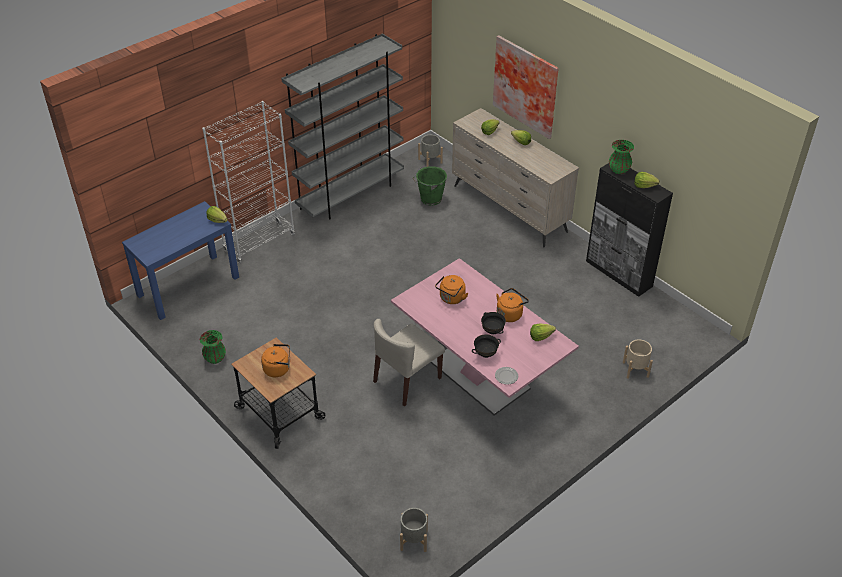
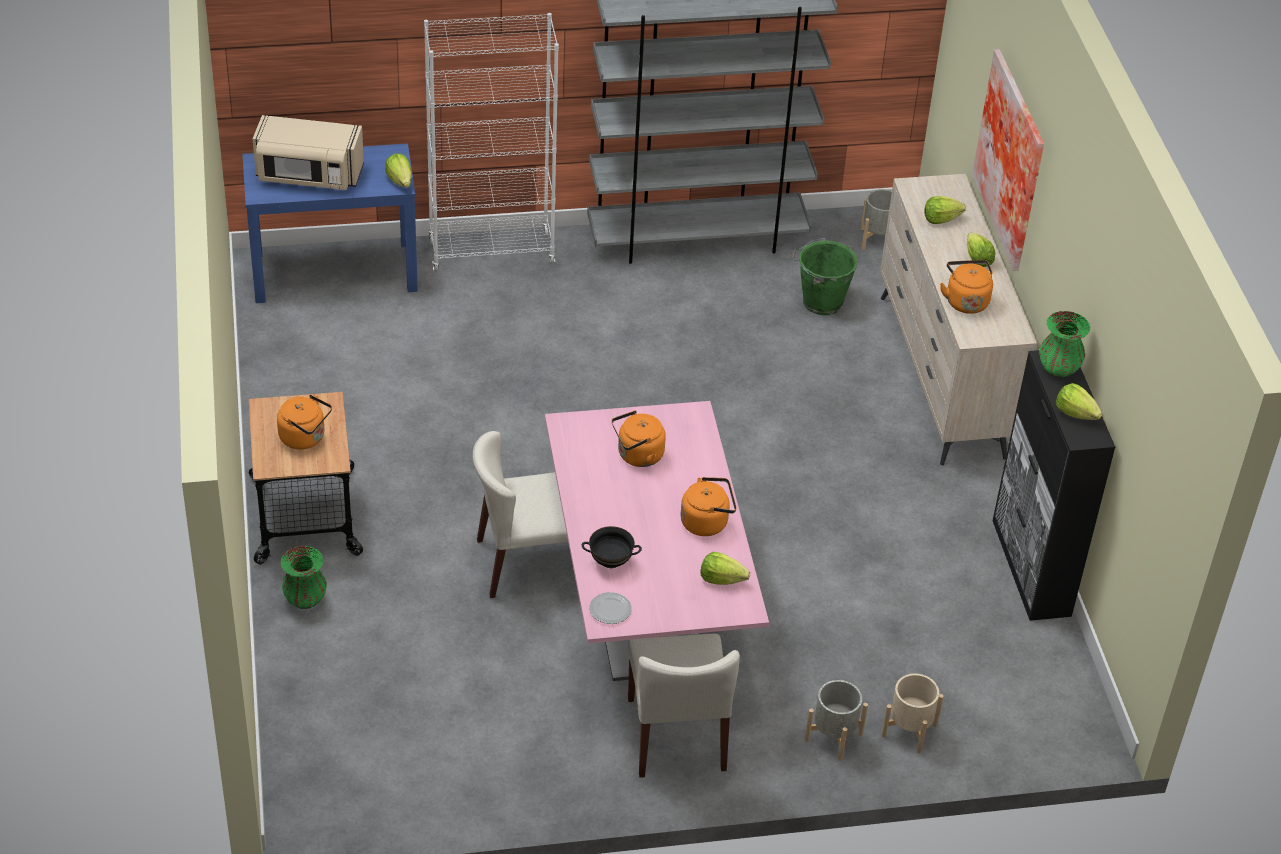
camera: 30 degrees right, 0 degrees up
green vase [200,330,226,364] -> green vase moved to [281,546,327,609]
grey planter [400,508,428,552] -> grey planter moved to [805,680,868,761]
black bowl [481,312,506,335] -> none
none -> beige microwave [253,115,364,190]
none -> beige chair [628,634,740,778]
none -> orange kettle [940,260,993,314]

